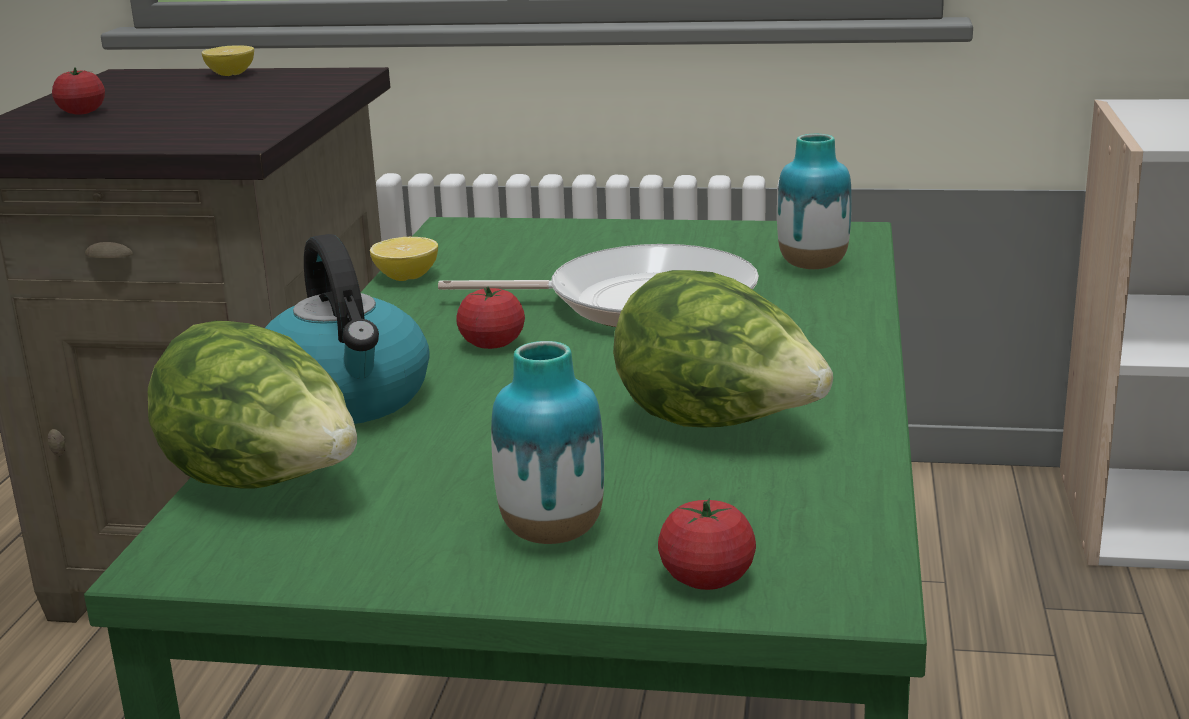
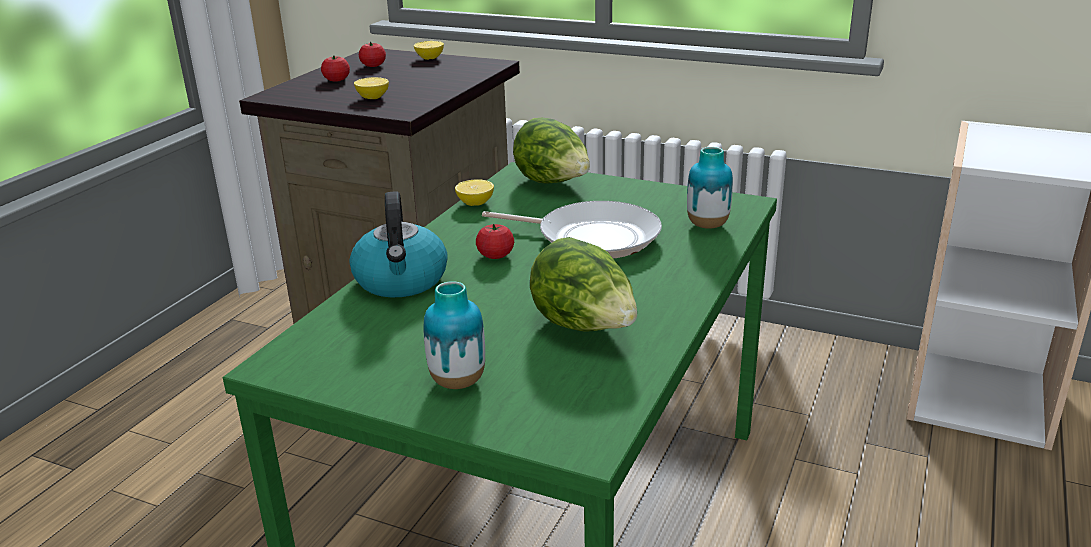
camera: 15 degrees right, 5 degrees up
lettuce [148,321,357,489] -> lettuce moved to [513,118,590,183]
tomato [658,498,756,590] -> tomato moved to [359,42,386,67]
none -> lemon [354,77,389,99]

